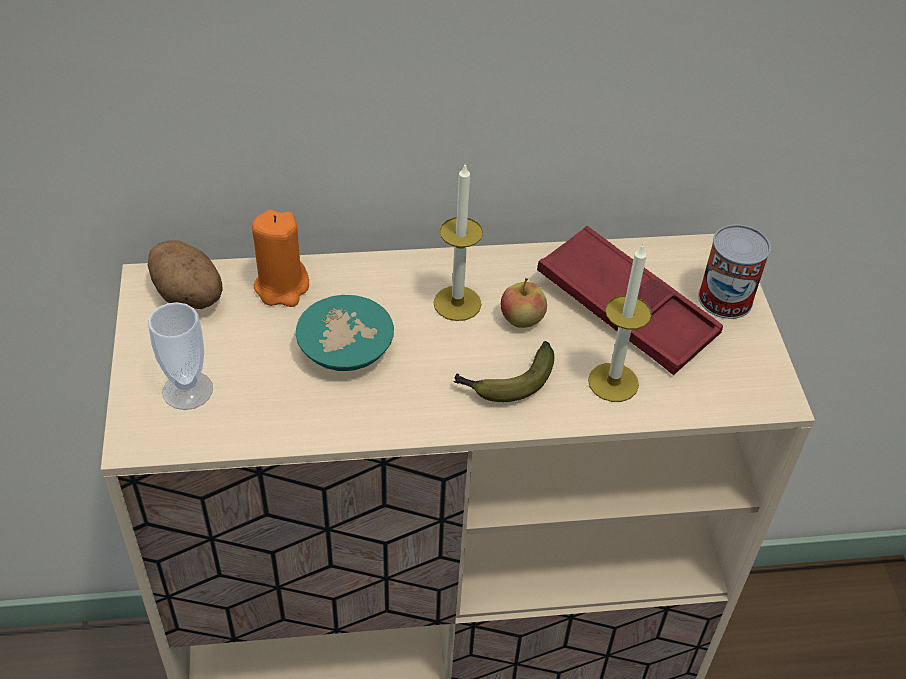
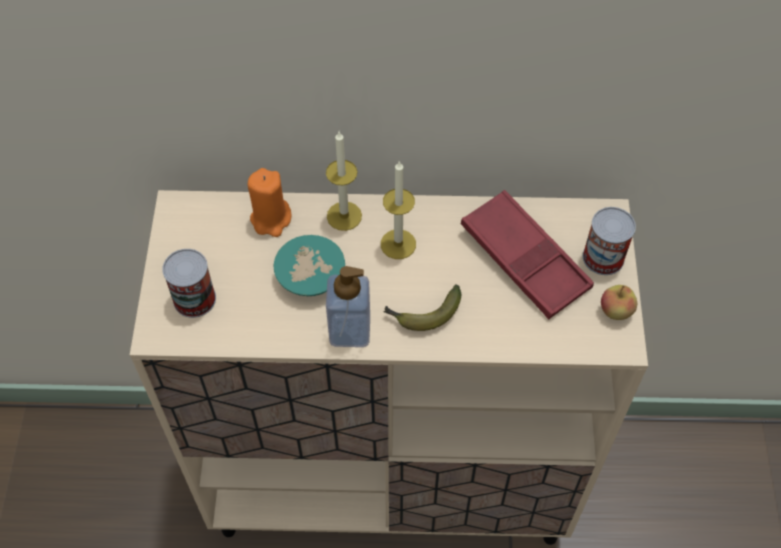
camera: 10 degrees right, 10 degrees up
potato [148,240,223,309] -> none
cup [148,302,213,410] -> can [162,249,216,318]
apple [501,278,547,328] -> apple moved to [601,285,637,320]
candle [588,244,652,402] -> candle moved to [326,132,362,231]
none -> soap dispenser [326,266,370,347]

